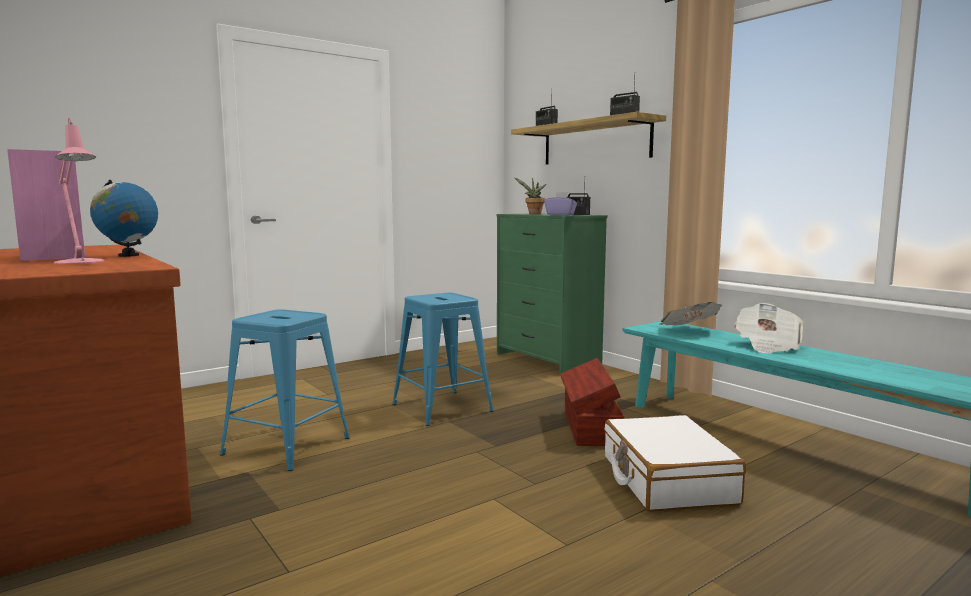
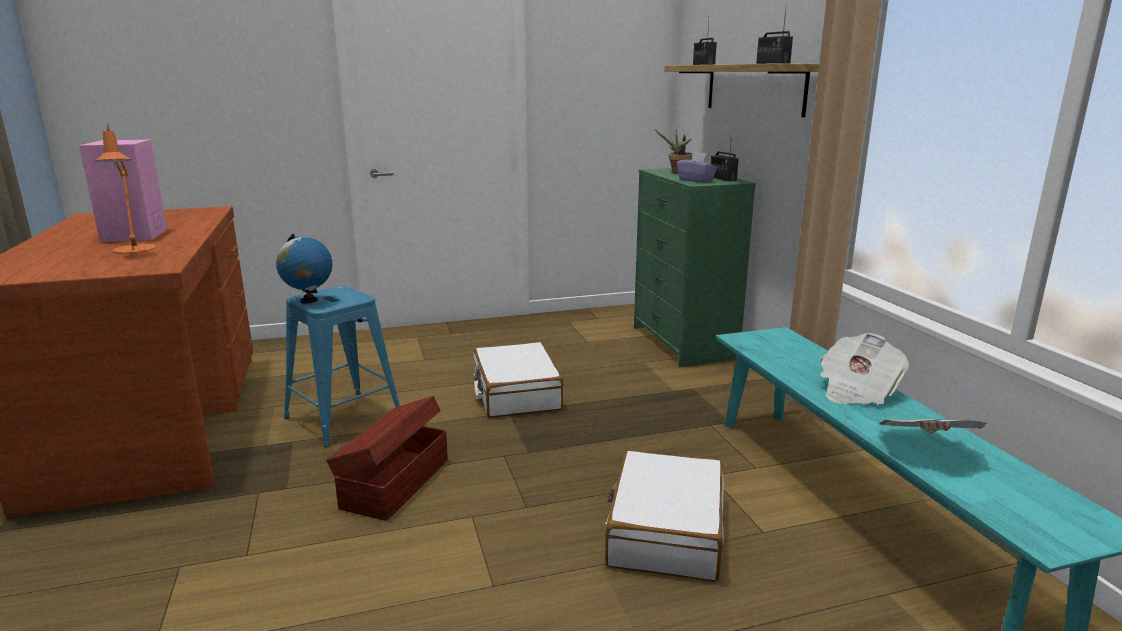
camera: 20 degrees right, 10 degrees up
pink table lamp [54,117,105,264] -> orange table lamp [95,123,156,254]
globe [90,180,158,257] -> globe moved to [276,234,332,304]
blue stool [392,293,494,426] -> white suitcase [473,342,564,418]
brown storage box [560,358,625,446] -> brown storage box moved to [326,396,448,521]
newspaper [660,302,722,325] -> newspaper moved to [879,419,987,434]

